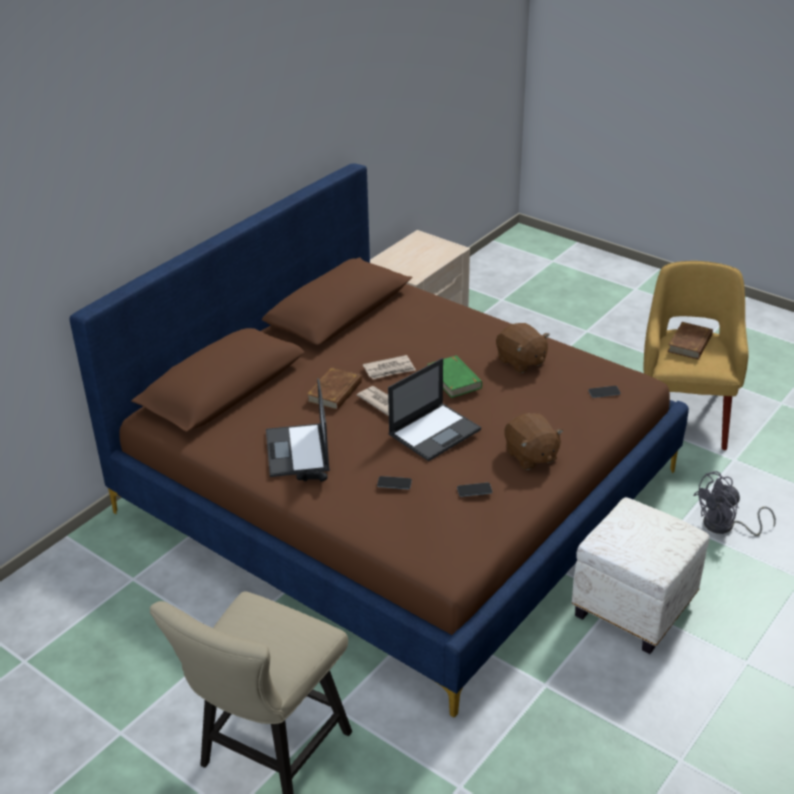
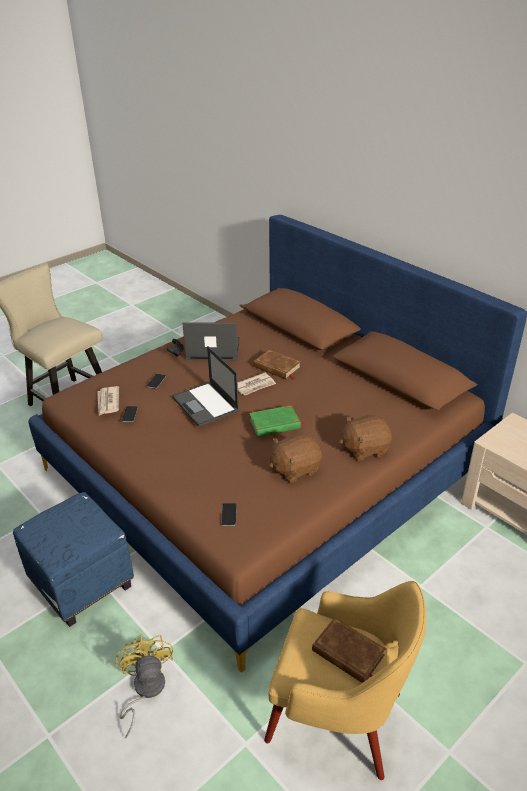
camera: 100 degrees right, 0 degrees up
newspaper [363,355,416,379] -> newspaper moved to [97,386,119,415]
brown plush toy [505,413,563,470] -> brown plush toy moved to [339,414,392,461]
white ottoman [572,497,710,654] -> blue ottoman [13,492,134,627]
grey fan [693,471,776,536] -> yellow fan [115,635,173,738]

